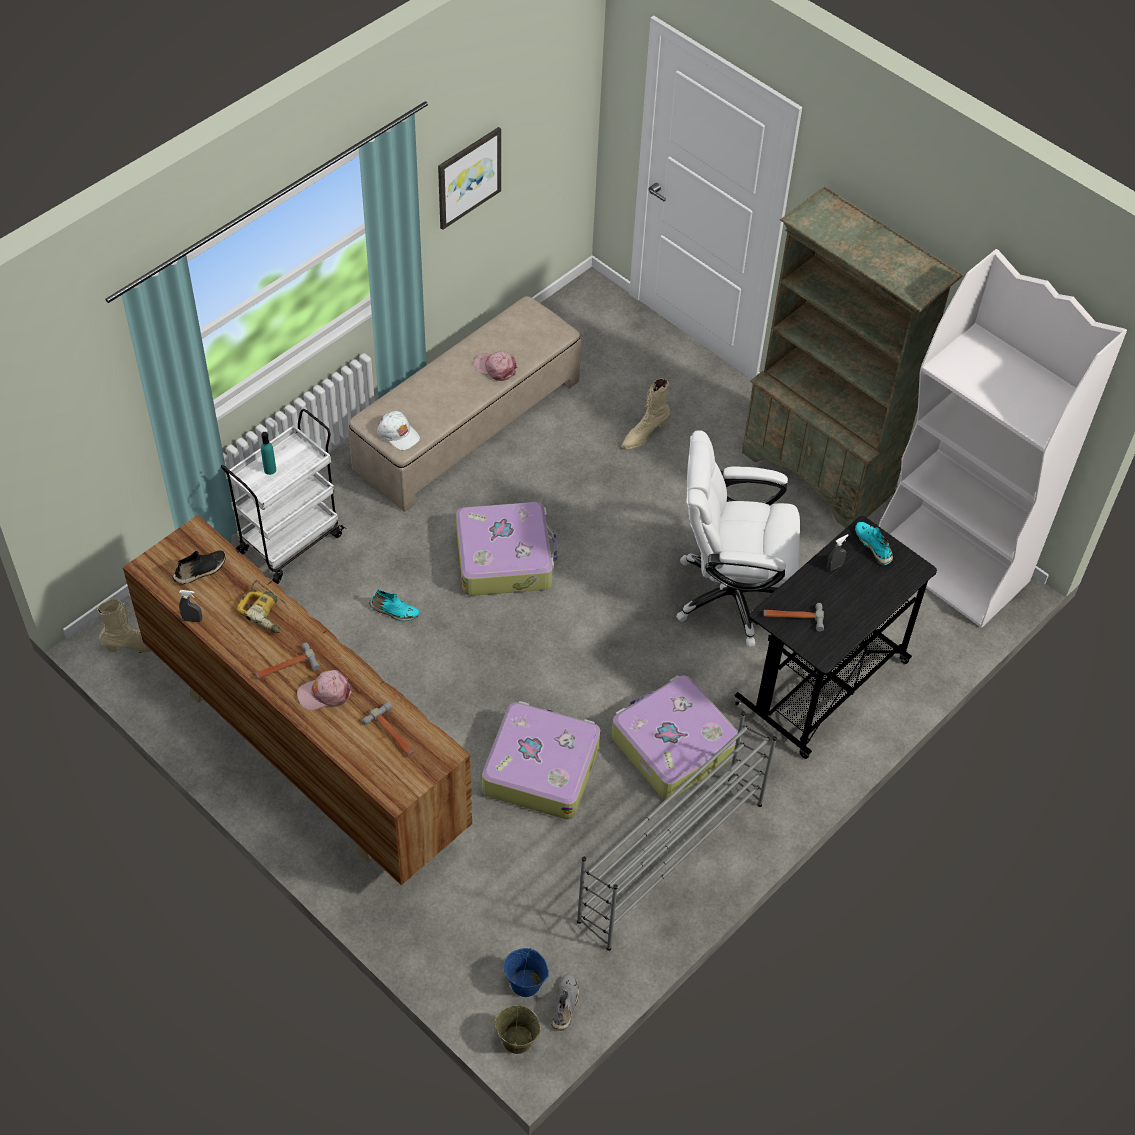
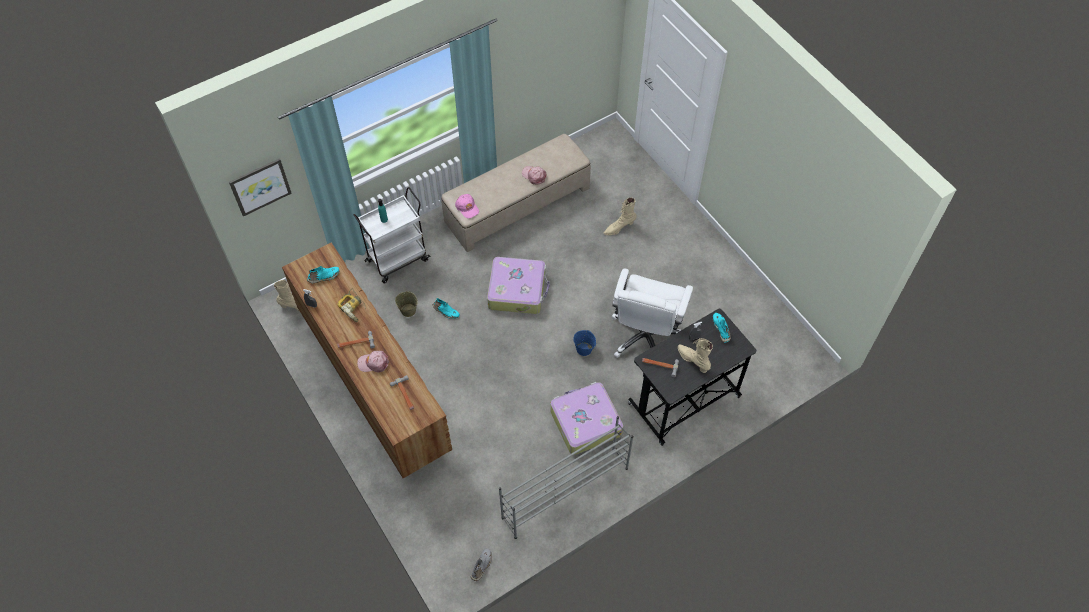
camera: 15 degrees right, 5 degrees up
black shoe [173,550,226,584] -> turquoise shoe [307,265,339,283]
white cap [377,411,420,450] -> pink cap [455,194,479,218]
picture [438,127,501,230] -> picture moved to [229,158,292,217]
suitcase [482,701,601,819] -> none
beige bucket [494,1004,541,1054] -> beige bucket moved to [395,291,418,317]
blue bucket [504,948,549,997] -> blue bucket moved to [573,330,596,356]
white office chair [676,430,800,647] -> white office chair turned 90 degrees counterclockwise [611,268,693,358]
green bookcase [742,186,964,528] -> none
white bookcase [879,249,1127,628] -> none
none -> beige boot [678,338,713,373]

